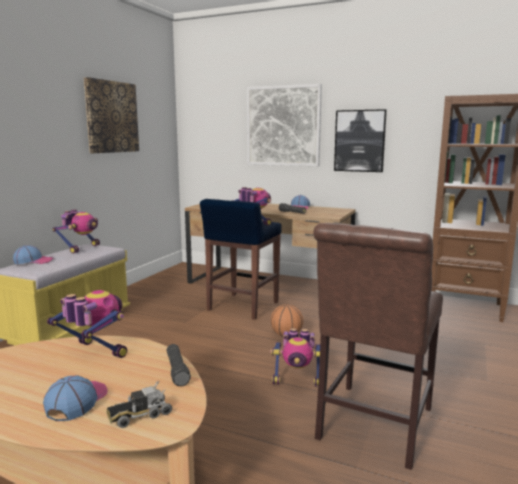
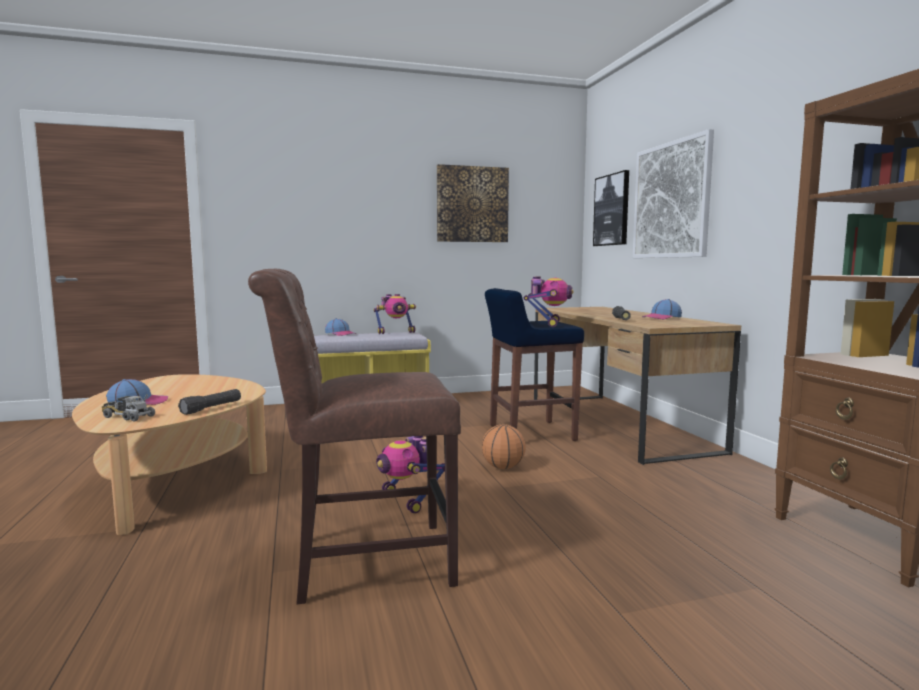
camera: 50 degrees right, 5 degrees down
toy robot [47,290,127,358] -> none
picture [334,109,387,172] -> picture moved to [593,170,629,246]

